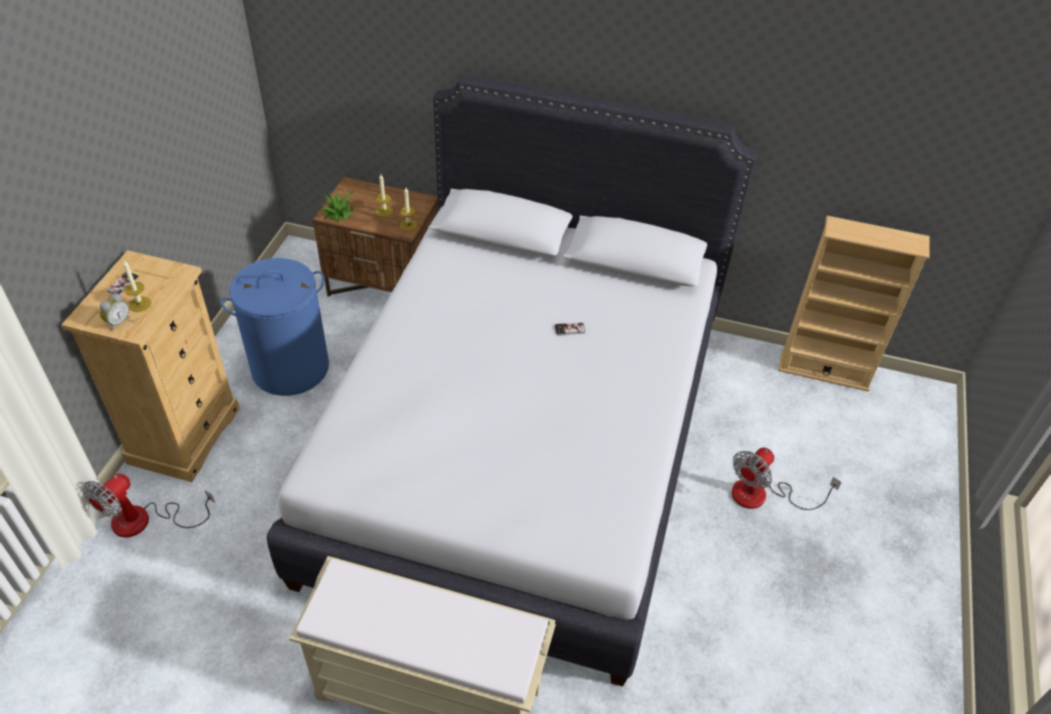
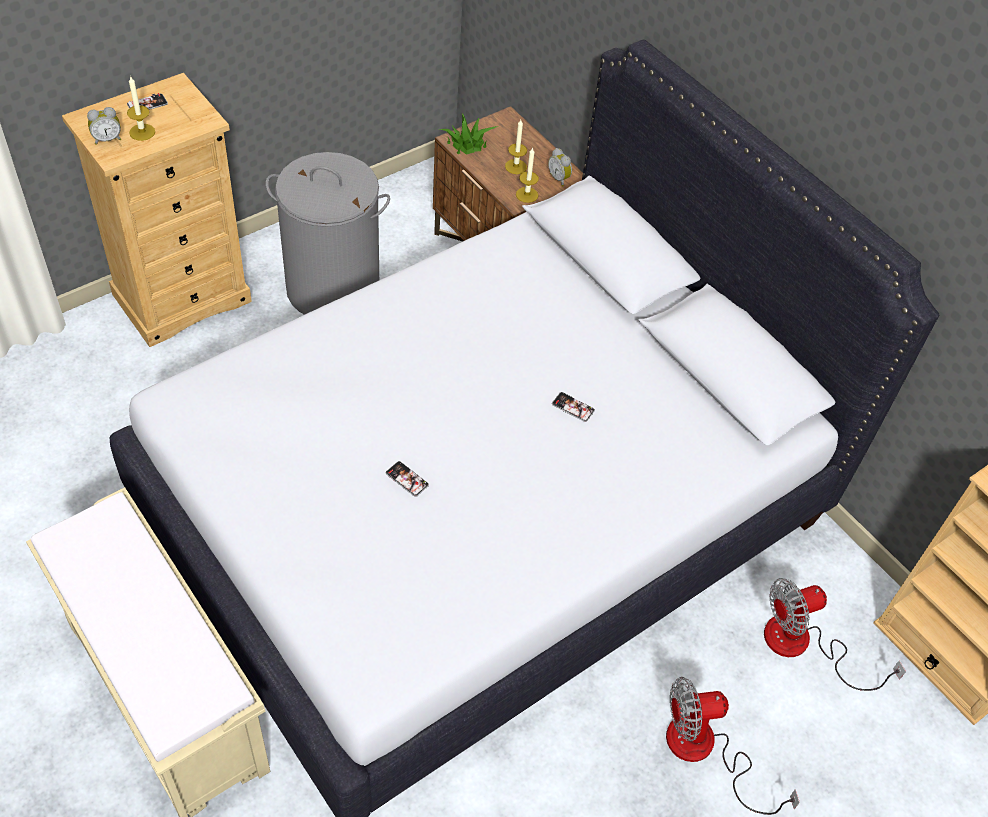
camera: 35 degrees right, 5 degrees up
fan [83,473,215,538] -> fan moved to [764,578,906,691]
blue laundry basket [221,258,329,396] -> grey laundry basket [266,152,390,315]
none -> phone [386,461,429,497]
none -> alarm clock [548,148,572,187]

